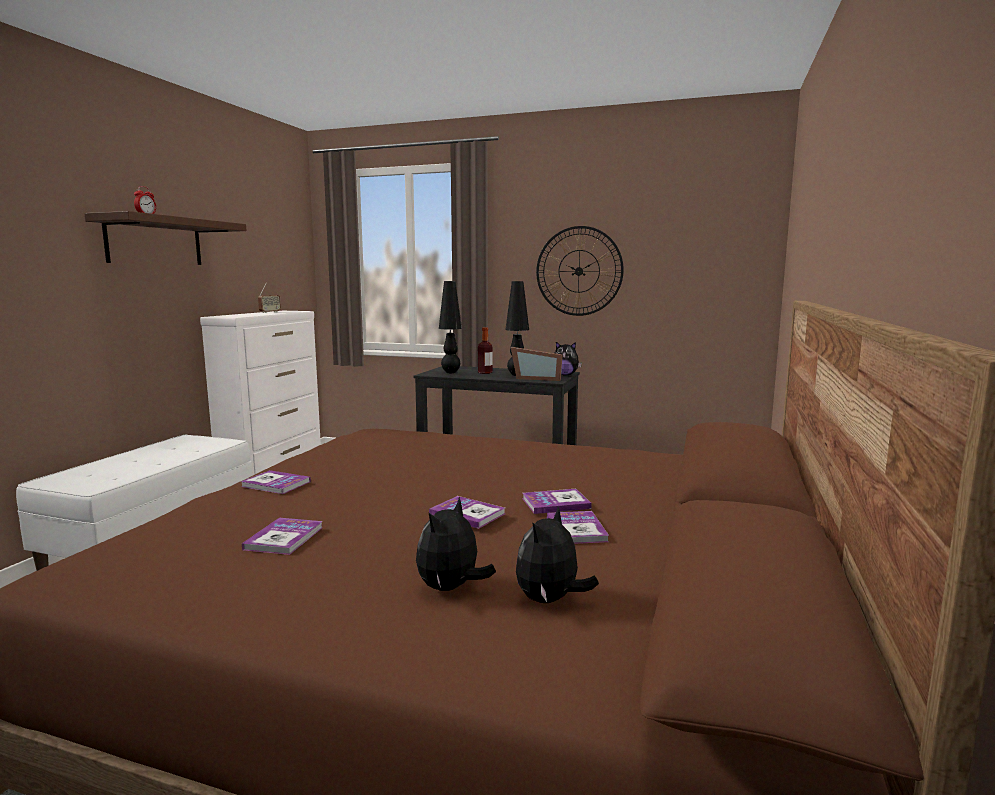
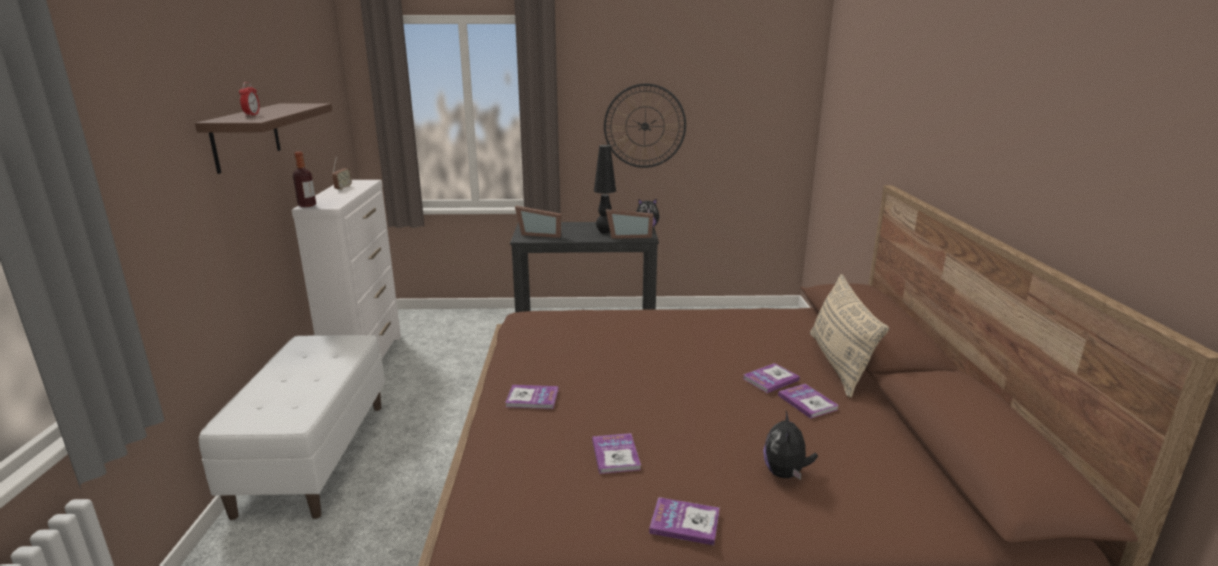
camera: 20 degrees left, 10 degrees up
book [429,496,505,529] -> book moved to [649,497,720,545]
black table lamp [439,281,462,373] -> picture frame [515,206,562,238]
bottle [478,327,493,374] -> bottle moved to [293,152,316,207]
plush toy [516,507,599,603] -> none
none -> beige pillow [810,274,889,398]

